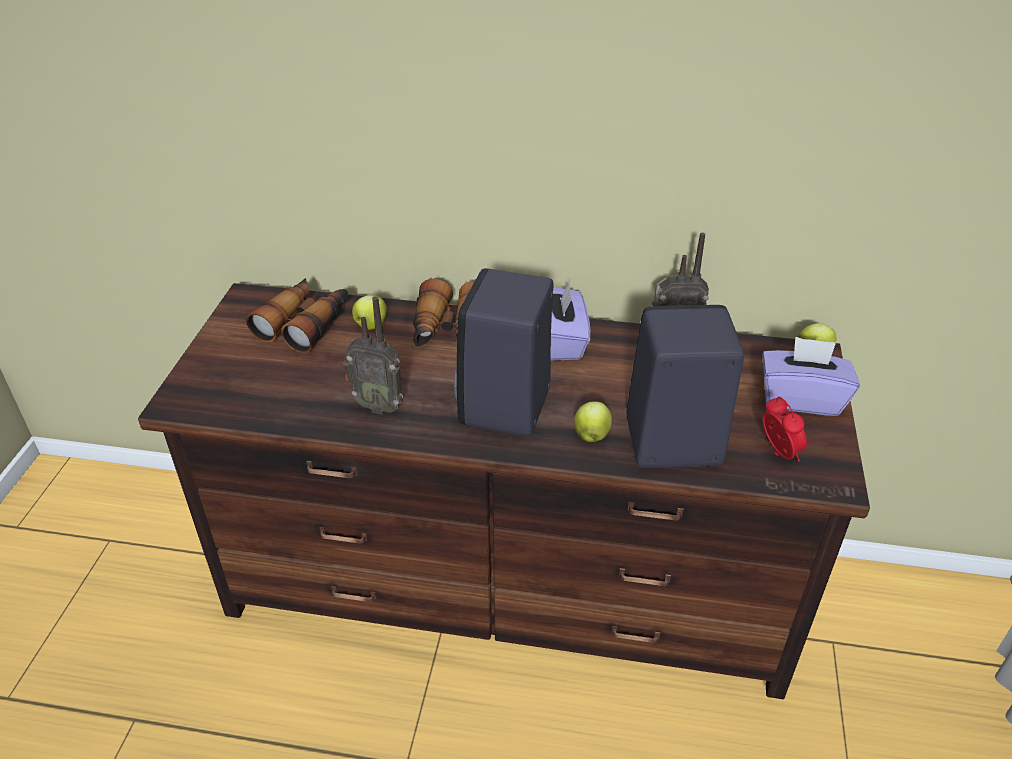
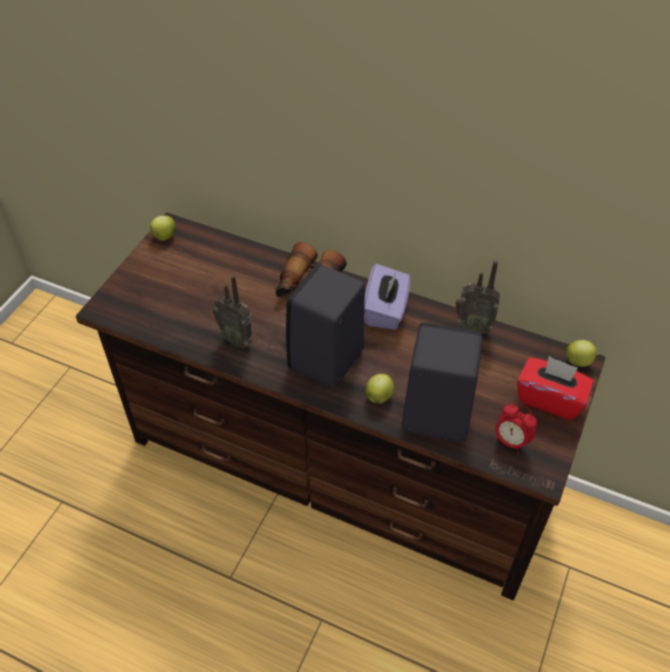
camera: 15 degrees right, 10 degrees up
binoculars [246,278,349,353] -> none
apple [352,295,387,330] -> apple moved to [150,216,176,241]
purple tissue box [762,337,860,416] -> red tissue box [517,356,594,420]
alarm clock [762,397,807,461] -> alarm clock turned 135 degrees clockwise [495,403,537,454]

